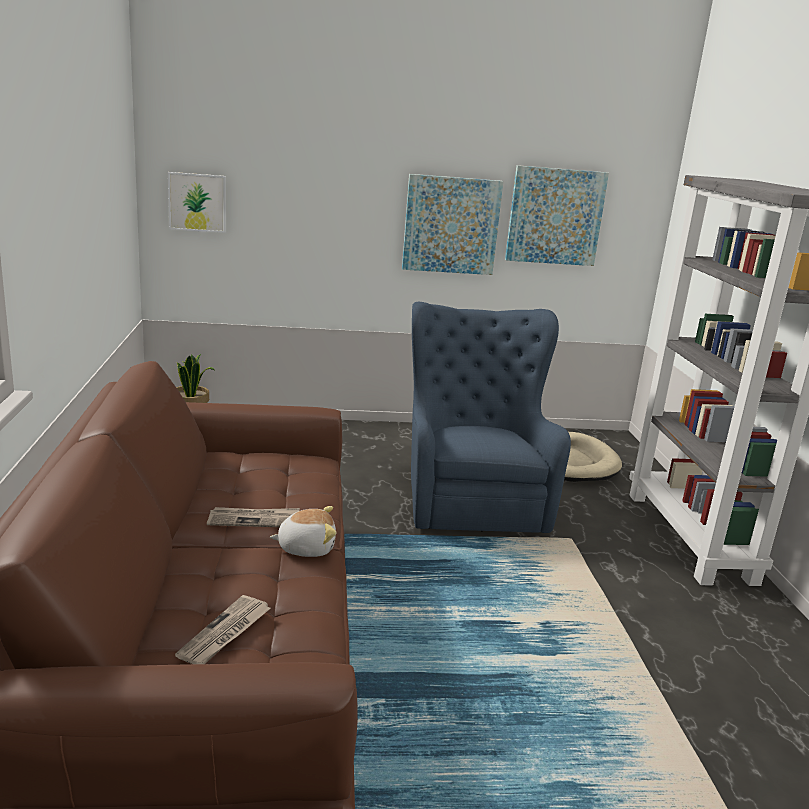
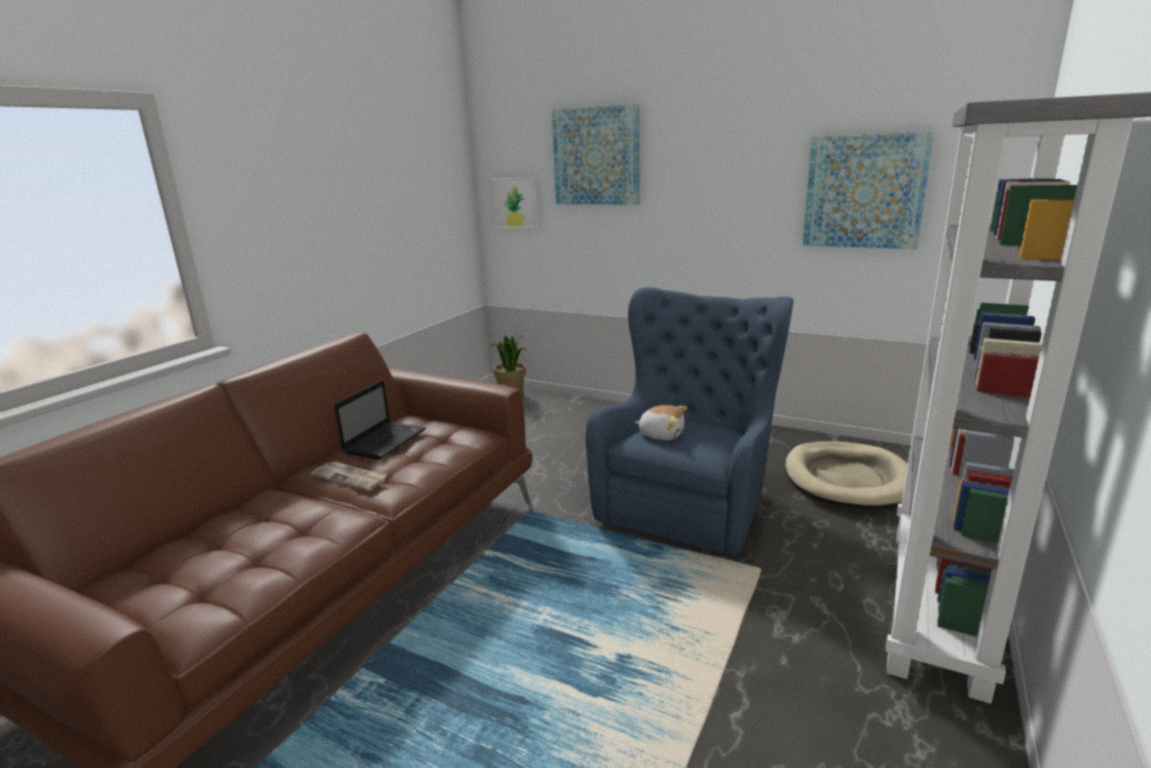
camera: 35 degrees right, 0 degrees up
newspaper [175,595,271,664] -> none
plush toy [270,506,337,557] -> plush toy moved to [635,405,687,440]
picture [402,174,503,275] -> picture moved to [552,104,640,204]
none -> laptop [334,380,426,460]

